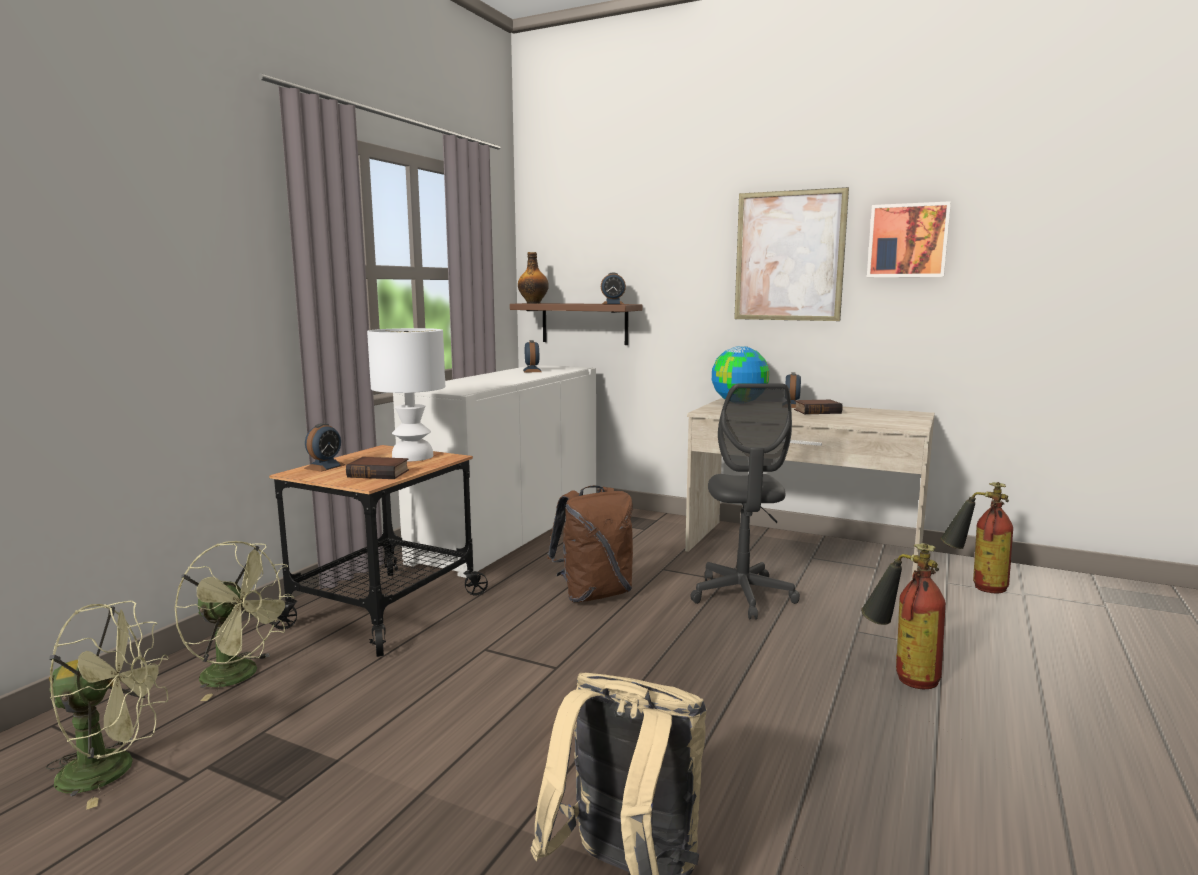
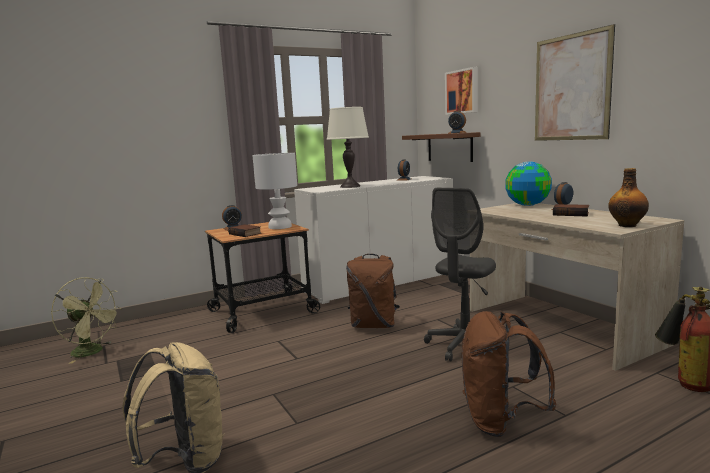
camera: 35 degrees right, 0 degrees up
green fan [175,541,294,701] -> none
bottle [518,252,549,303] -> bottle moved to [608,168,649,227]
fire extinguisher [861,543,946,689] -> brown backpack [462,311,556,437]
picture [867,201,951,277] -> picture moved to [445,67,478,115]
none -> white table lamp [327,107,369,188]

